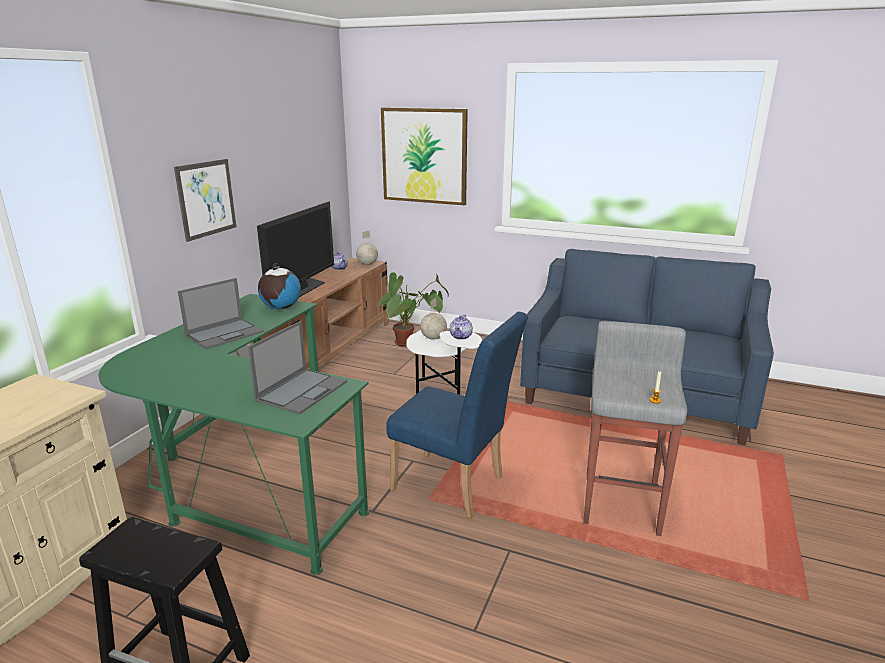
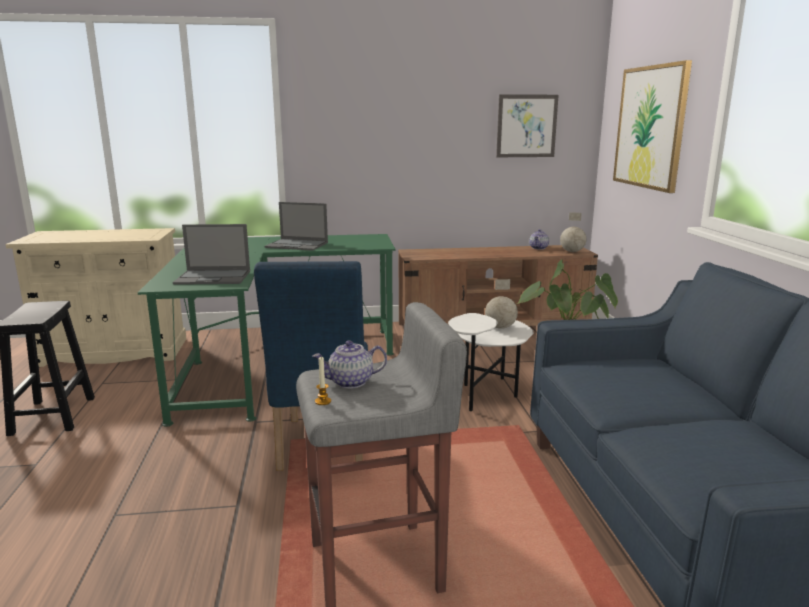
camera: 60 degrees right, 5 degrees down
picture [174,159,236,242] -> picture moved to [496,94,559,157]
television [257,201,334,297] -> none
globe [258,263,301,309] -> none
teapot [450,315,473,340] -> teapot moved to [312,340,387,388]

